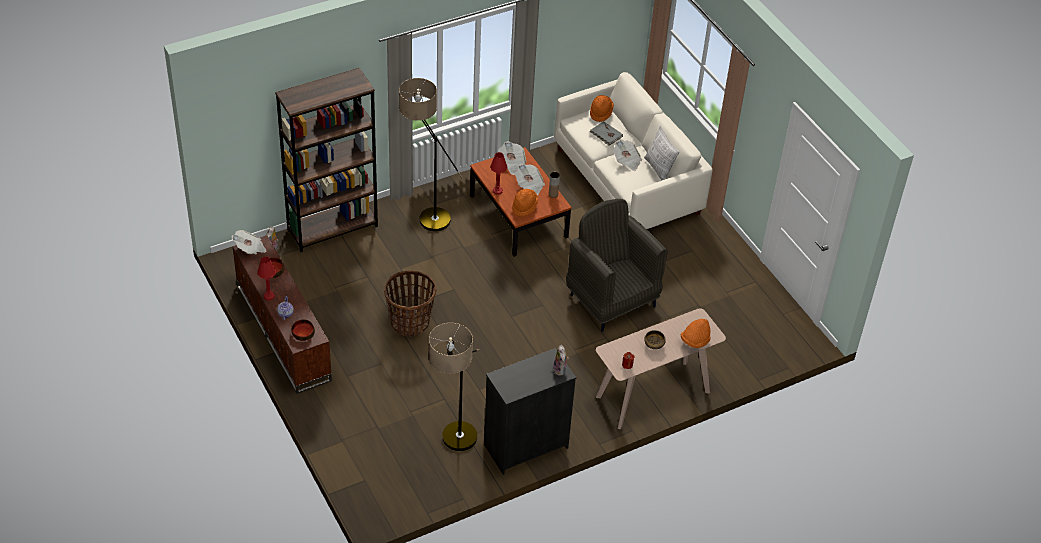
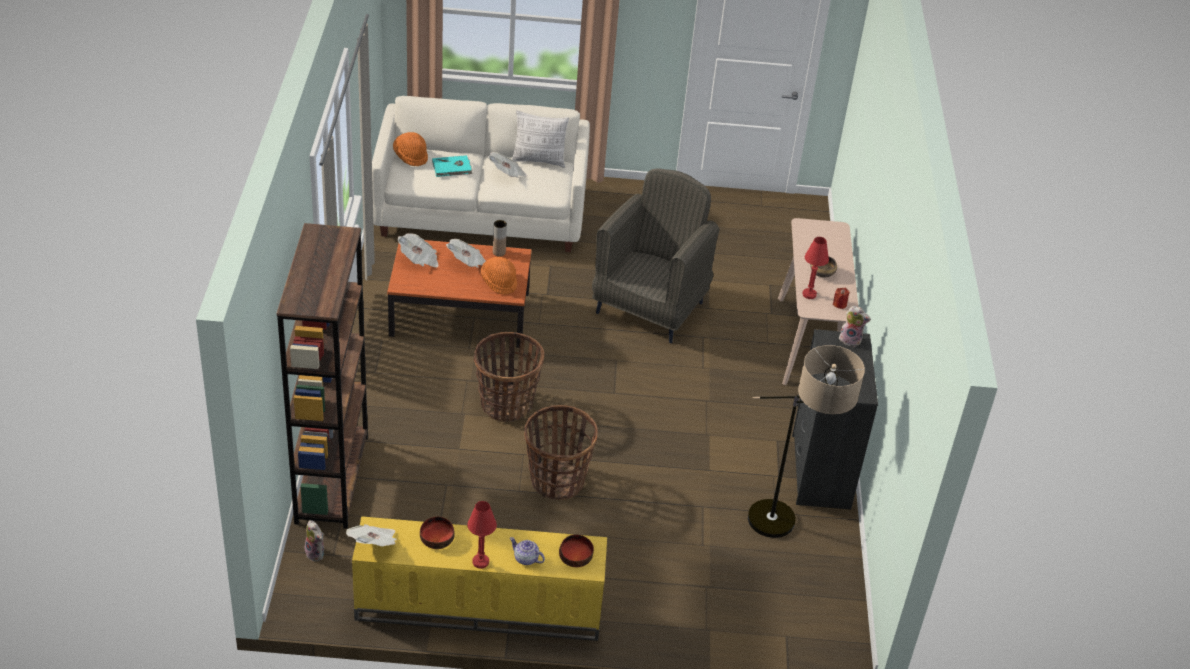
camera: 60 degrees left, 5 degrees down
brown tv stand [233,235,332,394] -> yellow tv stand [352,516,607,641]
floor lamp [399,78,463,231] -> none
red table lamp [490,152,507,195] -> red table lamp moved to [802,237,829,299]
grey armchair [566,199,668,332] -> grey armchair turned 120 degrees clockwise [592,168,719,343]
grey book [590,121,623,145] -> turquoise book [432,155,473,177]
orange hat [681,319,711,348] -> none
none -> basket [474,332,544,422]

